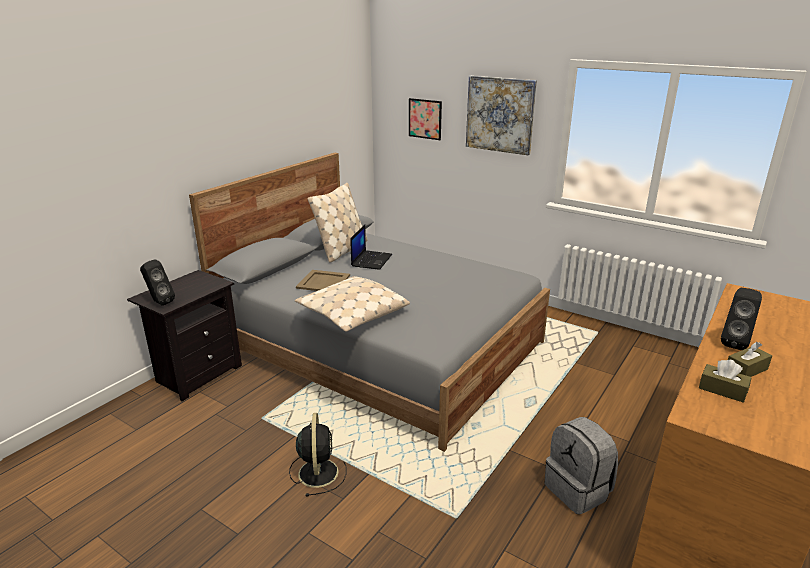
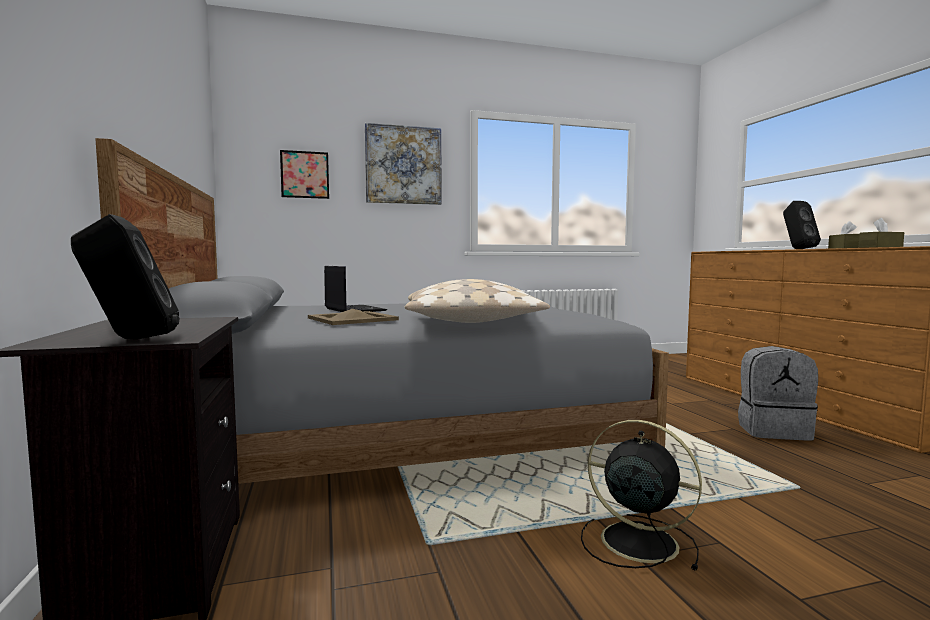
camera: 50 degrees left, 20 degrees down
beige pillow [308,183,367,263] -> none

